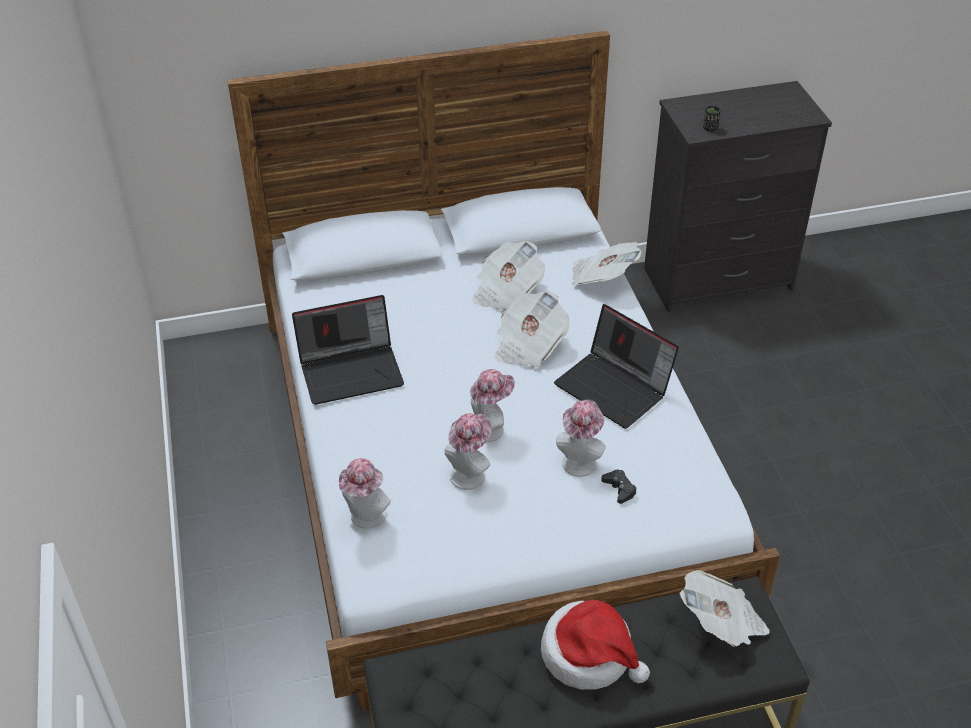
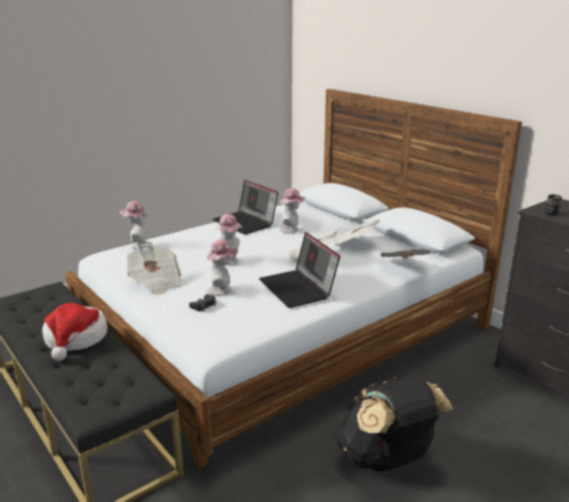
camera: 65 degrees right, 20 degrees down
hat [444,413,491,490] -> hat moved to [280,188,305,233]
laptop [554,304,679,429] -> laptop turned 45 degrees counterclockwise [259,232,340,308]
newspaper [680,570,770,647] -> newspaper moved to [127,244,182,296]
none -> black backpack [337,377,453,472]

